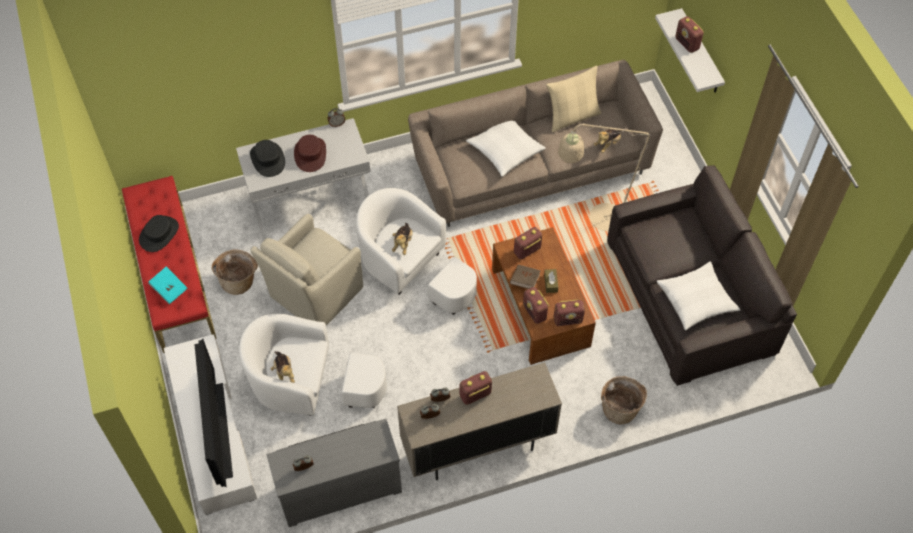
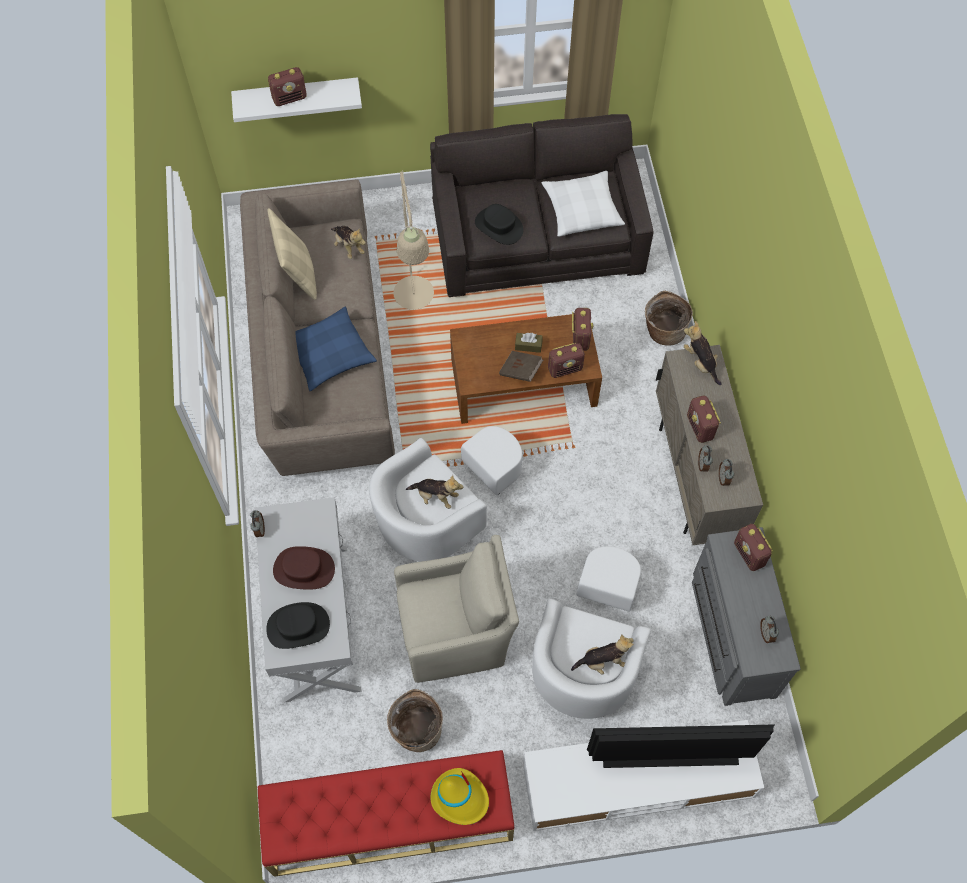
camera: 80 degrees left, 5 degrees up
black hat [139,215,179,252] -> black hat moved to [475,204,523,245]
turquoise book [148,266,187,304] -> yellow hat [430,768,489,825]
beige armchair [250,214,363,325] -> beige armchair turned 60 degrees counterclockwise [394,535,519,683]
white pillow [466,121,546,177] -> blue pillow [295,306,377,391]
radio [514,227,542,260] -> radio moved to [734,524,773,571]
none -> plush toy [684,321,722,385]

